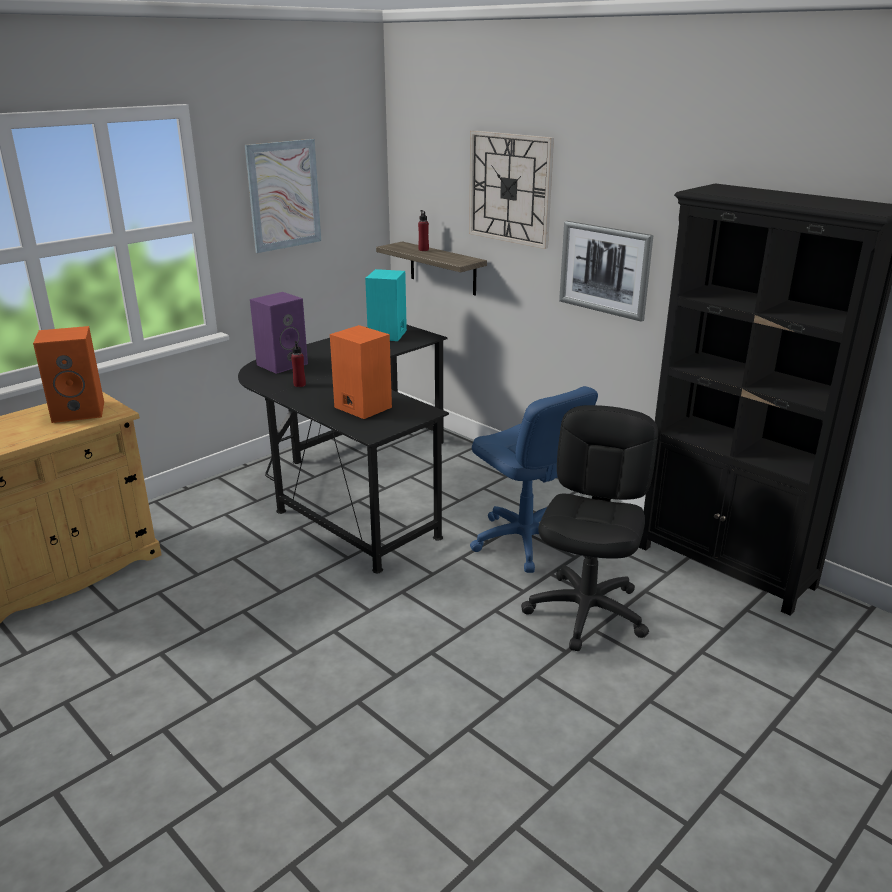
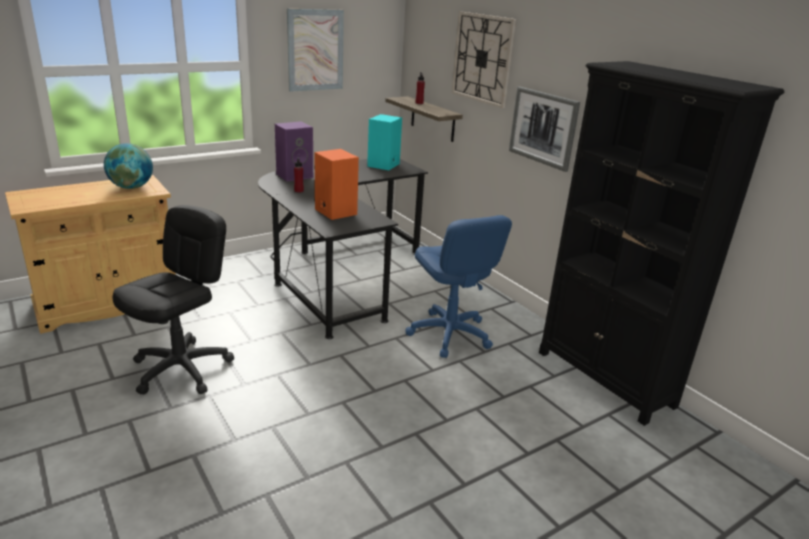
camera: 10 degrees right, 0 degrees up
orange speaker [33,326,104,423] -> globe [104,143,153,189]
black office chair [521,405,658,651] -> black office chair moved to [112,205,234,395]

